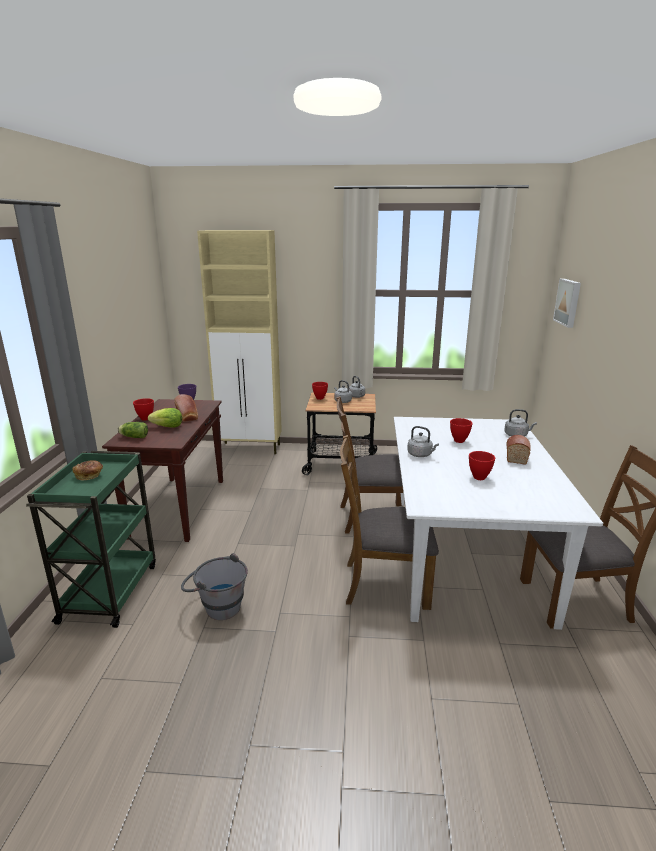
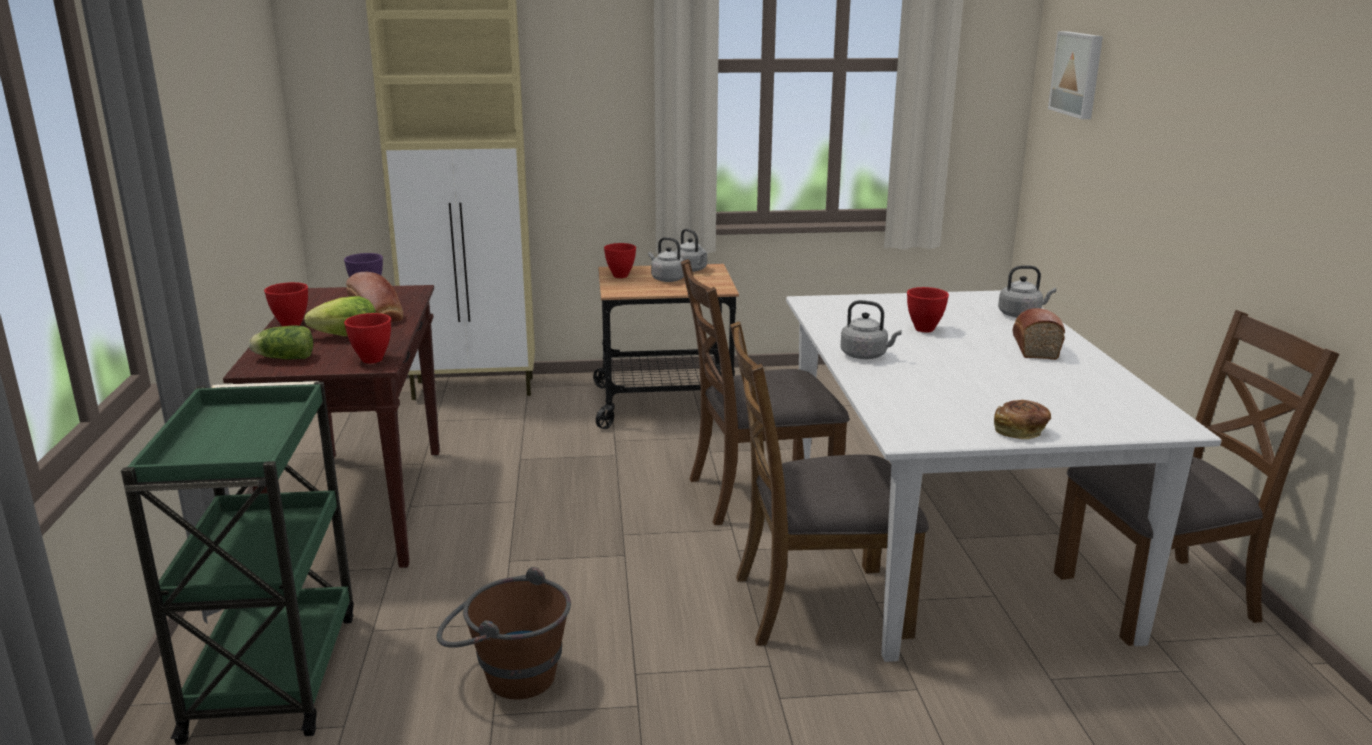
camera: 10 degrees left, 0 degrees up
bread [72,460,103,480] -> bread moved to [994,400,1051,439]
grey bucket [181,553,248,620] -> brown bucket [437,567,571,699]
red bowl [469,451,495,480] -> red bowl moved to [344,313,391,363]

